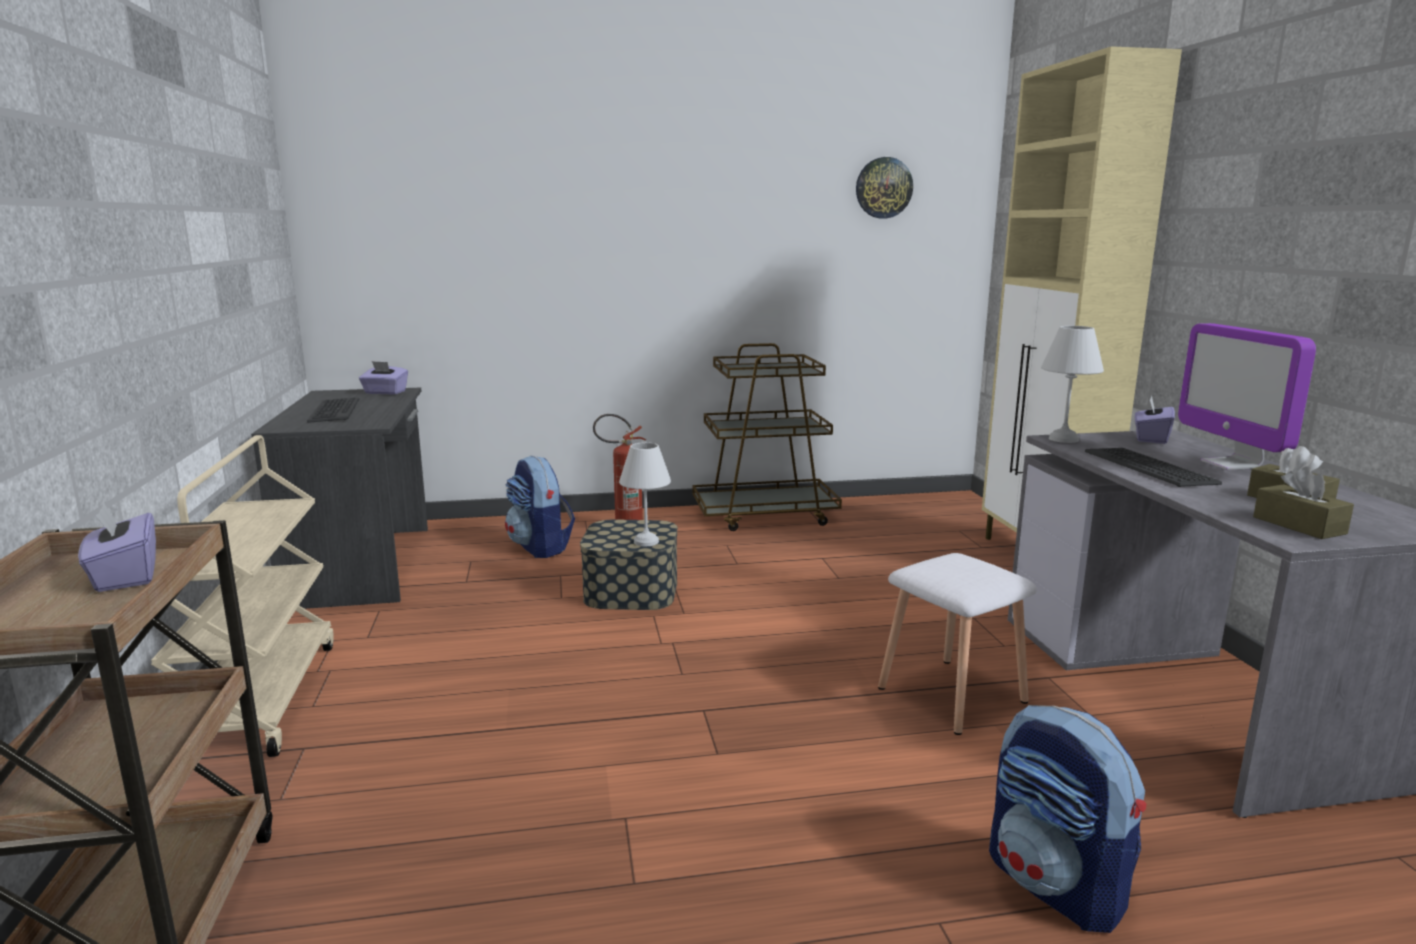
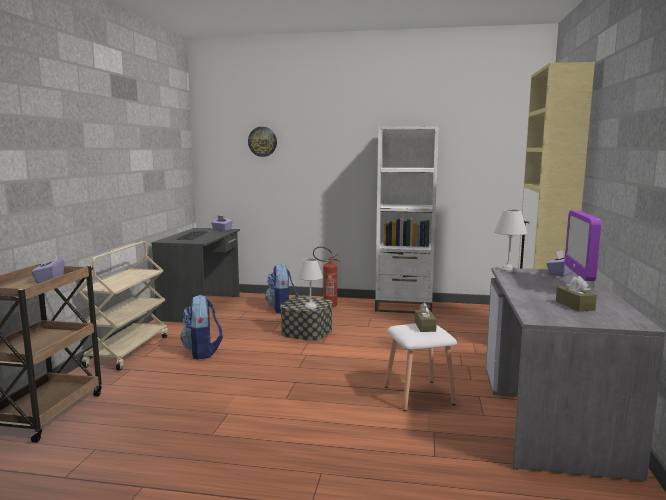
camera: 20 degrees right, 5 degrees down
brown cart [692,343,842,531] -> white bookcase [375,126,439,313]
wall clock [856,157,913,218] -> wall clock moved to [248,127,277,157]
backpack [989,705,1146,933] -> backpack moved to [180,295,223,360]
keyboard [1085,448,1222,487] -> none
brown tissue box [1253,467,1354,539] -> brown tissue box moved to [415,303,437,332]

